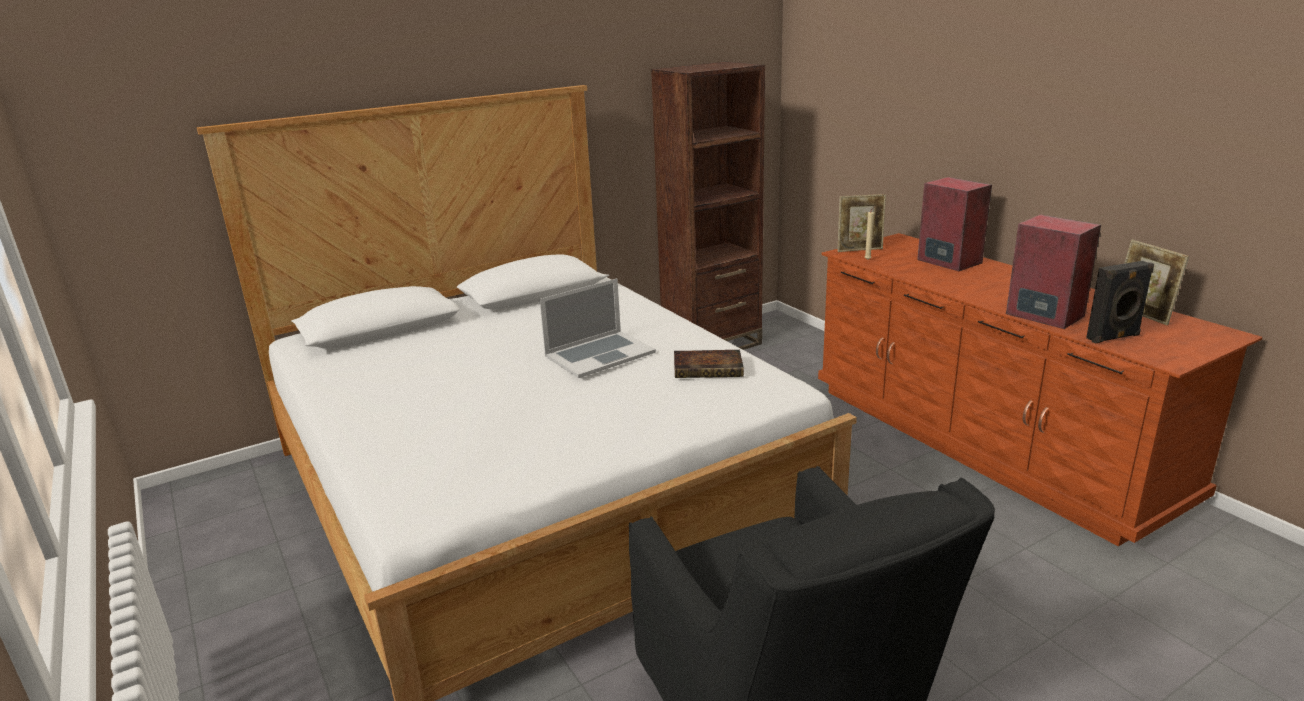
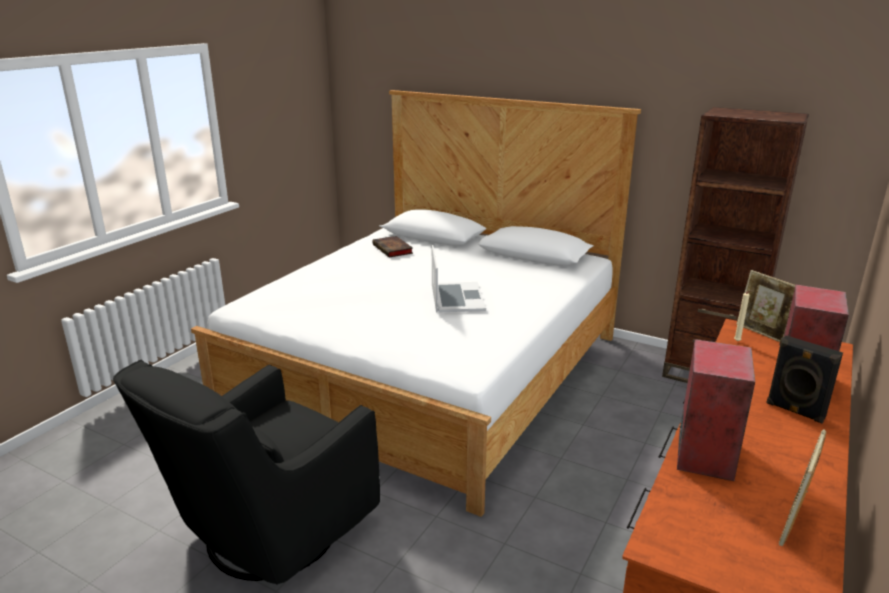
camera: 60 degrees right, 0 degrees up
laptop [539,278,656,378] -> laptop turned 120 degrees counterclockwise [432,244,486,312]
book [674,350,744,378] -> book moved to [373,236,413,258]
black speaker [1086,261,1154,344] -> black speaker moved to [766,335,843,423]

